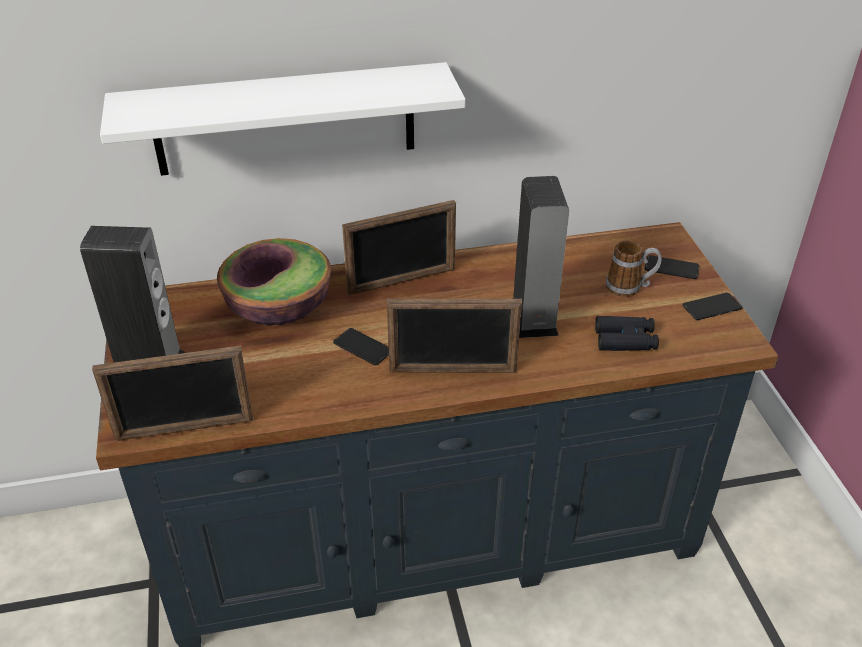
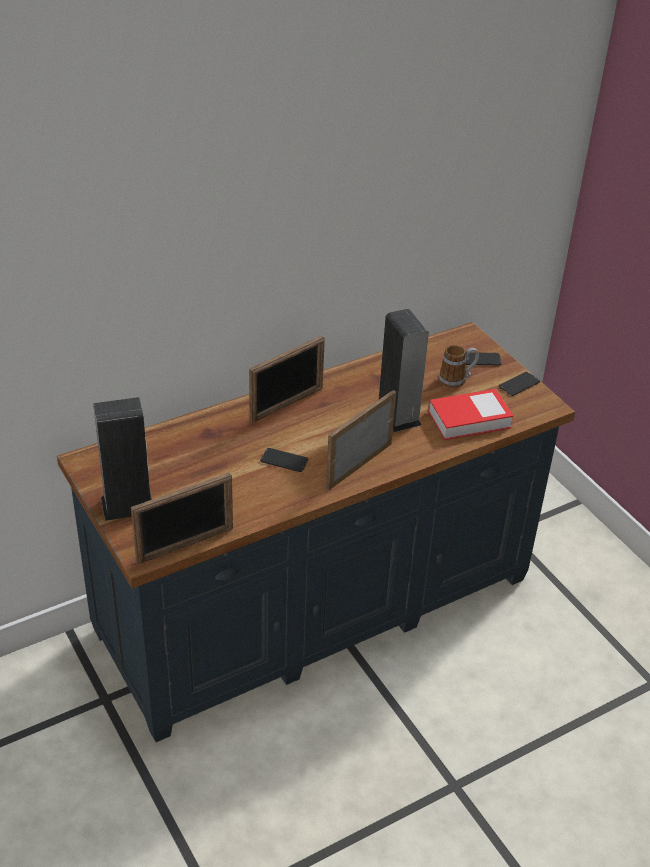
camera: 20 degrees left, 0 degrees up
white shelf [100,62,466,176] -> none
bowl [217,238,331,326] -> none
picture frame [387,298,522,373] -> picture frame turned 150 degrees clockwise [326,390,396,490]
black binoculars [595,316,659,351] -> book [428,389,514,440]

